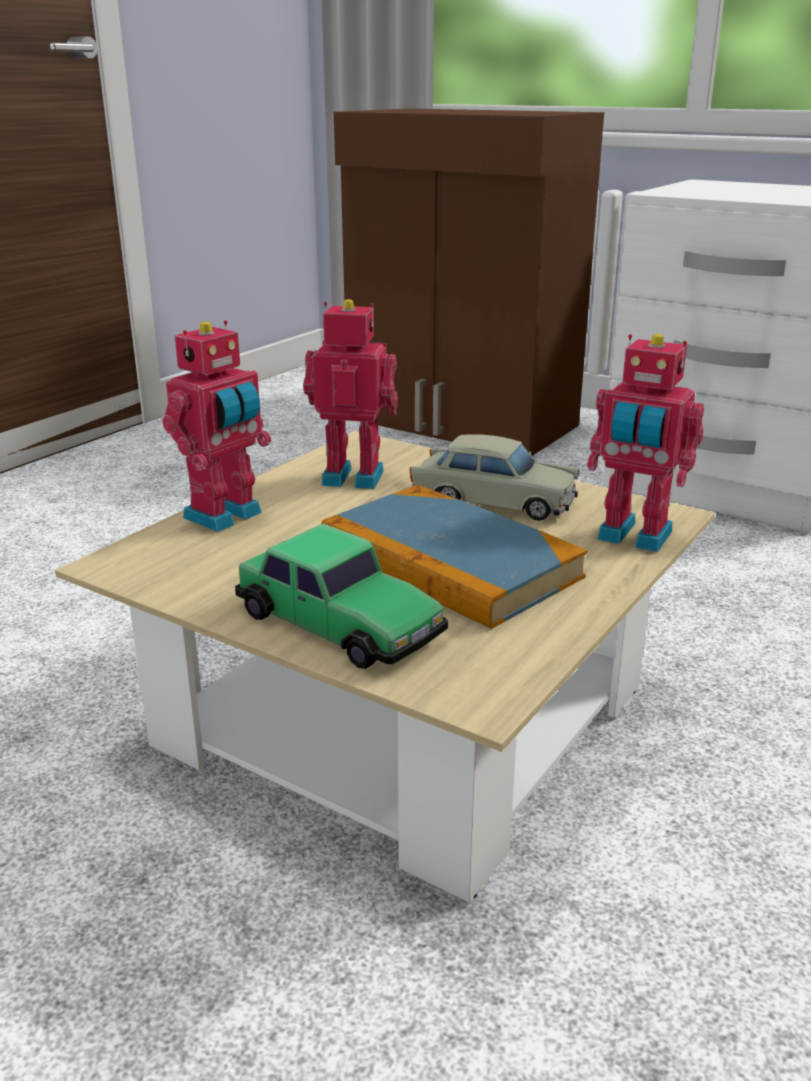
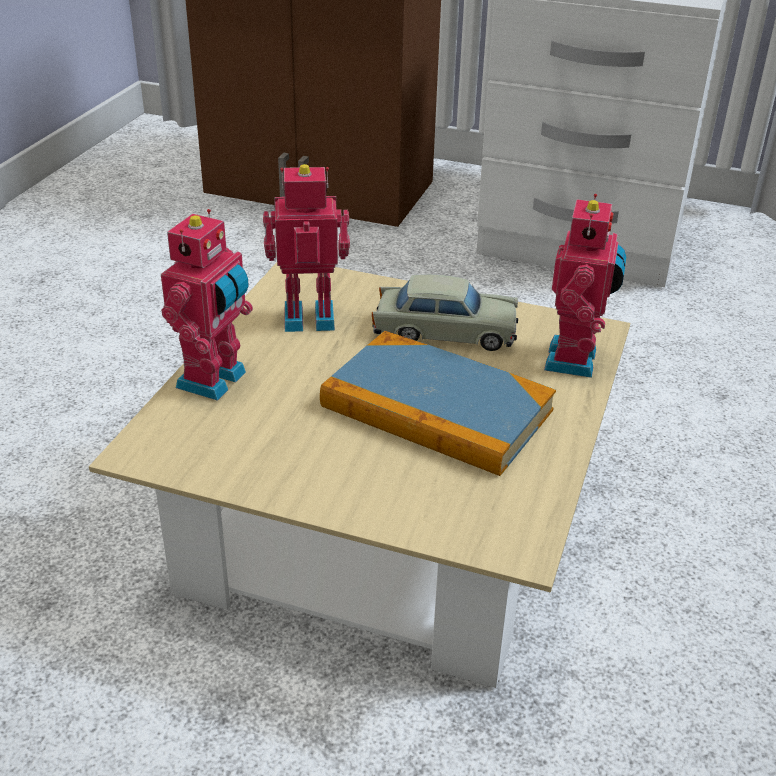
camera: 15 degrees left, 10 degrees up
toy car [235,524,448,669] -> none
toy robot [587,334,704,552] -> toy robot turned 90 degrees counterclockwise [544,194,626,378]

